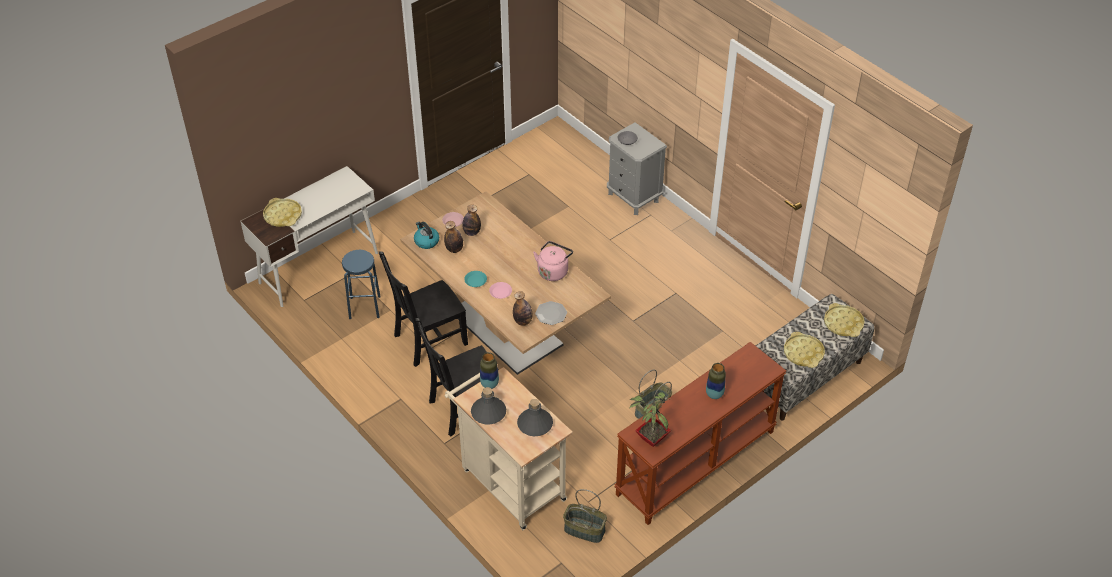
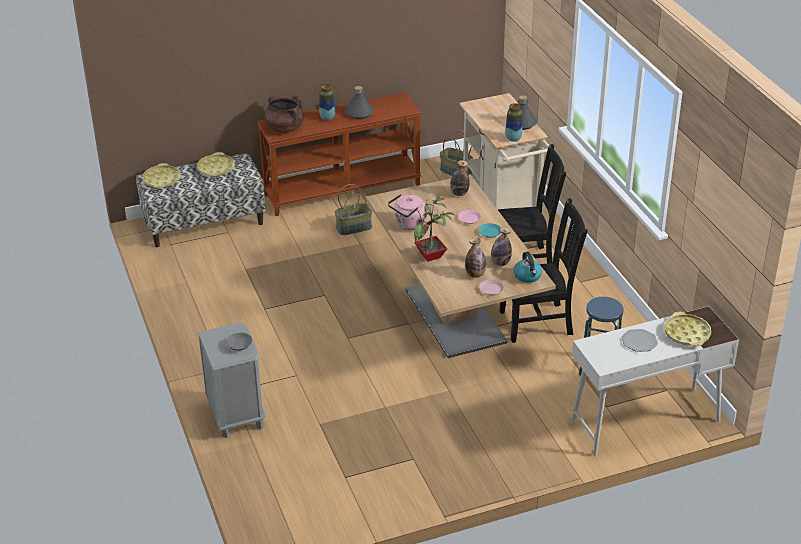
camera: 160 degrees left, 10 degrees down
grey bottle [517,399,553,436] -> grey bottle moved to [345,86,374,119]
plate [535,301,567,325] -> plate moved to [621,329,658,352]
potted plant [629,389,672,447] -> potted plant moved to [414,195,456,262]
none -> brown cooking pot [264,96,304,133]

